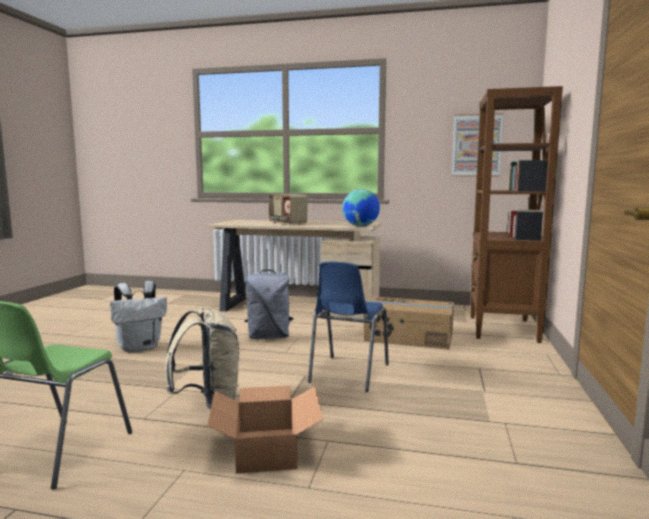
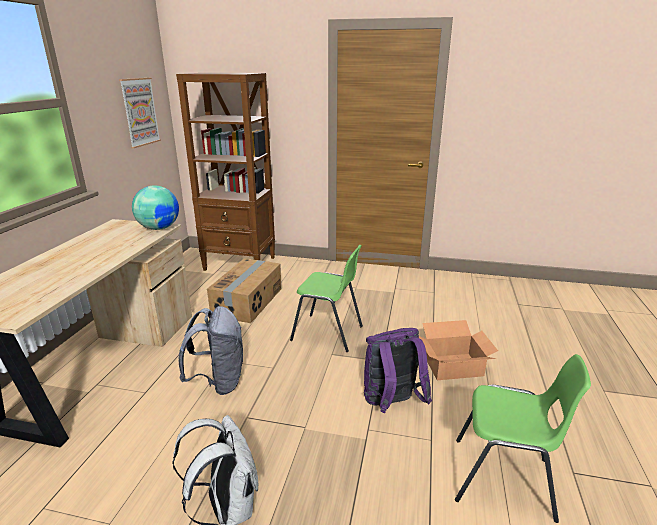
camera: 90 degrees left, 15 degrees up
beige backpack [165,308,239,409] -> purple backpack [364,328,432,413]
radio [269,194,307,226] -> none
blue chair [308,262,389,392] -> green chair [290,245,363,352]

